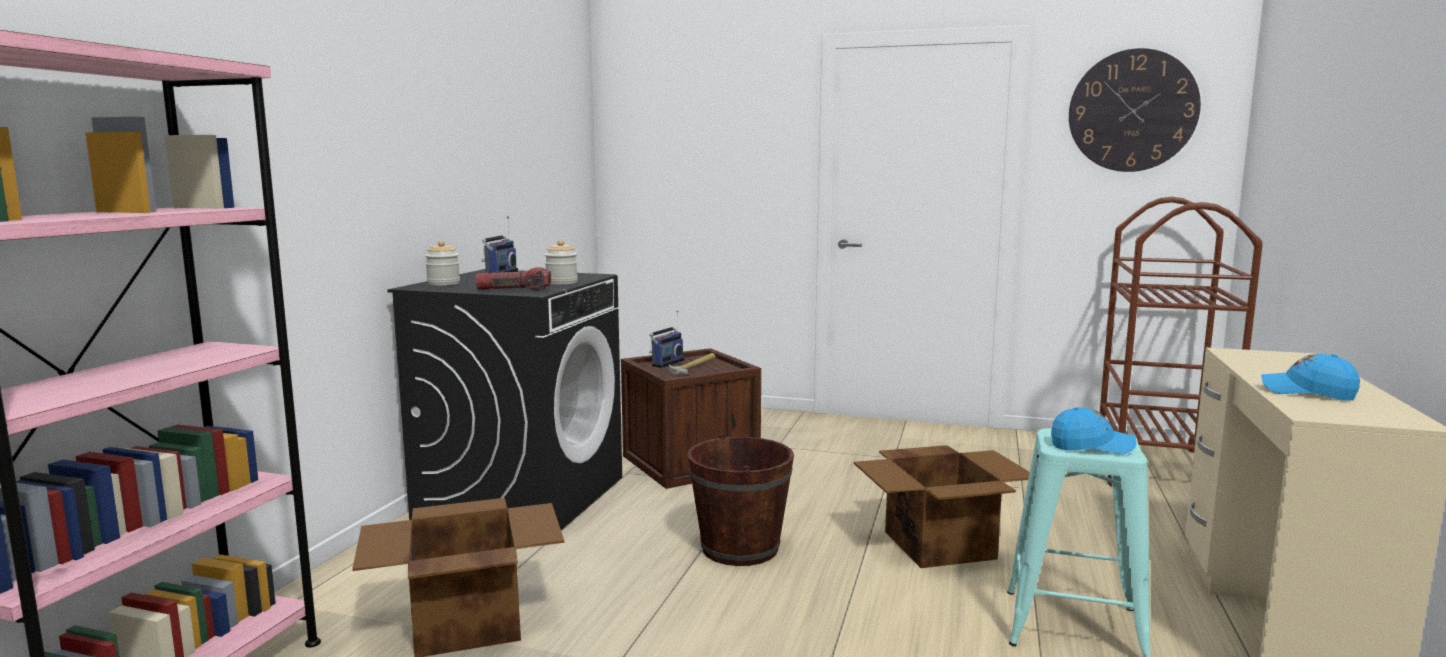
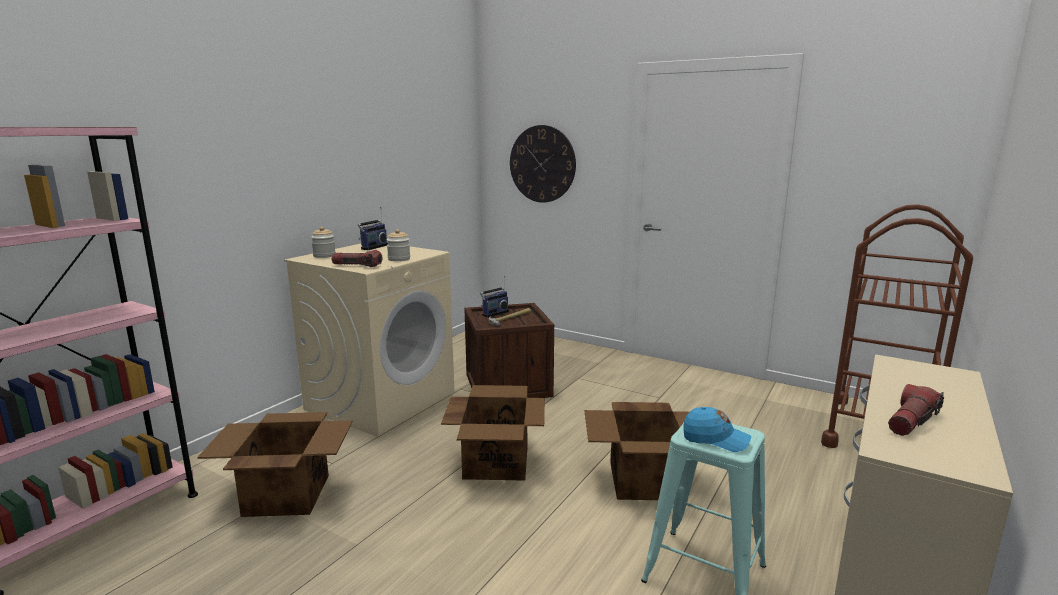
camera: 15 degrees right, 5 degrees up
black washing machine [387,269,622,530] -> beige washing machine [284,244,455,437]
brown bucket [688,433,794,566] -> cardboard box [441,385,545,481]
wall clock [1069,48,1201,172] -> wall clock moved to [510,125,576,203]
blue cap [1261,354,1360,401] -> flashlight [888,384,944,436]

